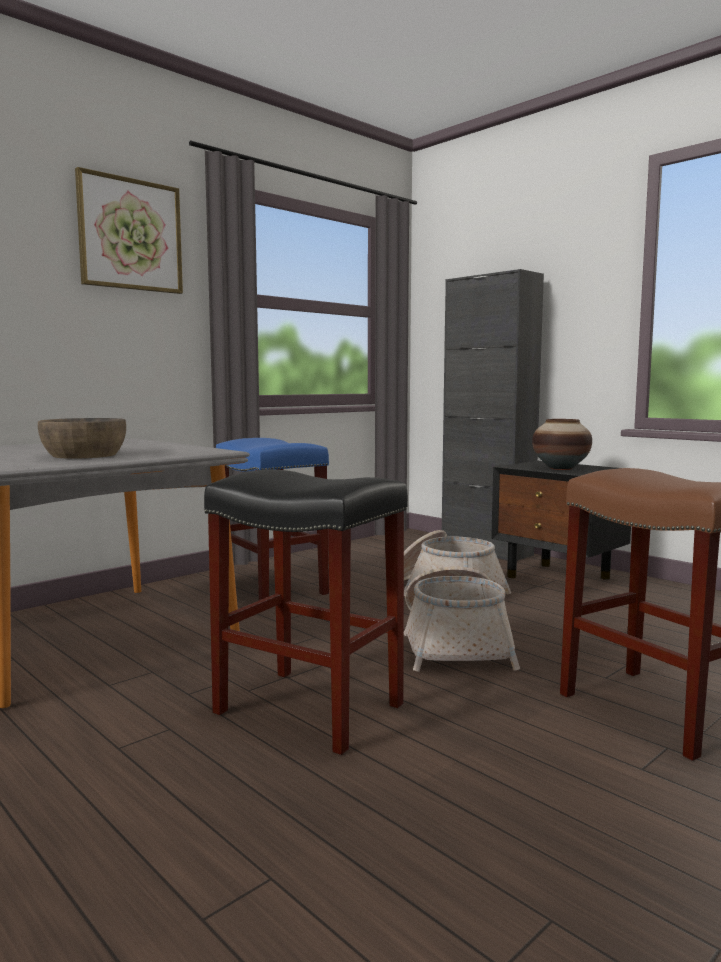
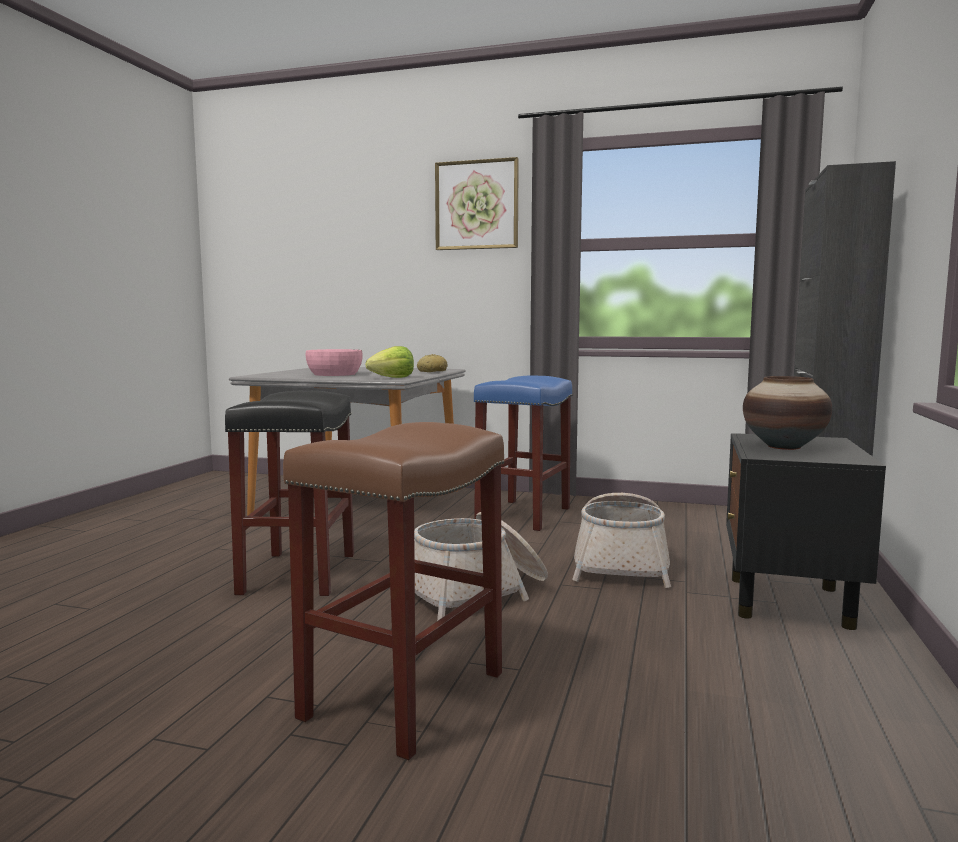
camera: 60 degrees right, 0 degrees up
brown bowl [38,418,126,459] -> pink bowl [306,349,363,376]
none -> lettuce [365,346,414,378]
none -> bread [417,354,448,372]

